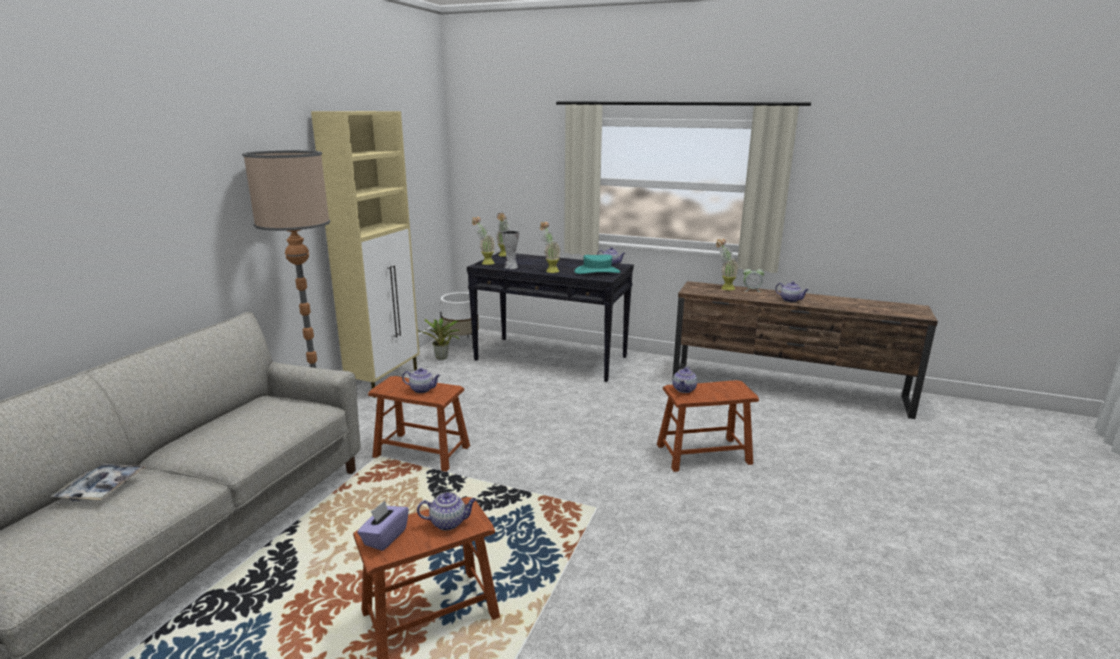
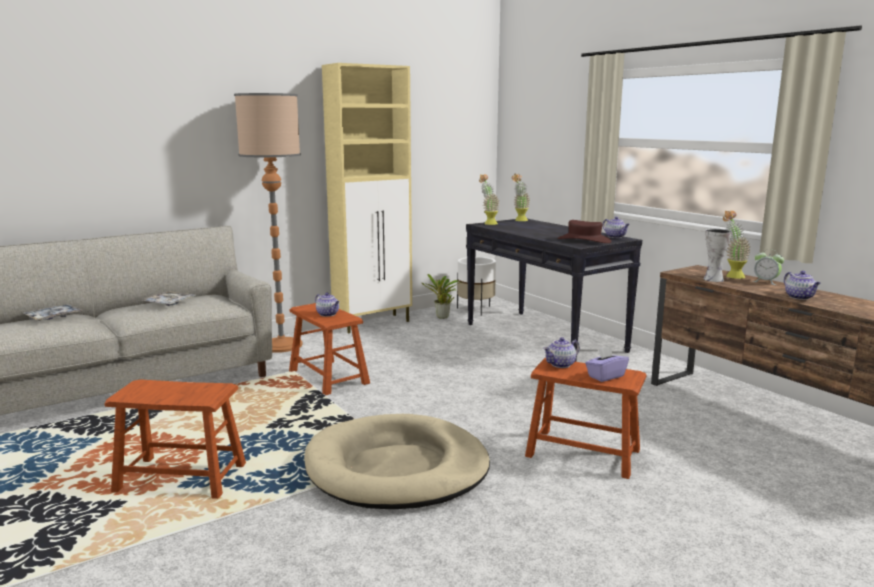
camera: 35 degrees right, 5 degrees down
purple tissue box [357,501,409,551] -> purple tissue box moved to [585,346,629,382]
teapot [417,492,477,530] -> none
vase [502,230,519,269] -> vase moved to [703,229,732,282]
potted plant [540,221,560,273] -> none
turquoise hat [574,255,620,274] -> brown hat [558,220,612,243]
none -> tray [141,291,195,306]
none -> beige dog bed [304,414,490,509]

